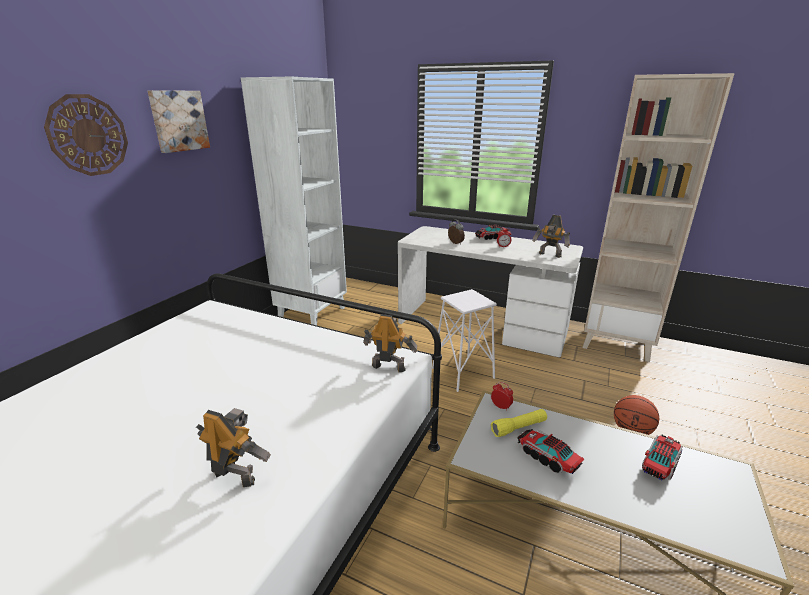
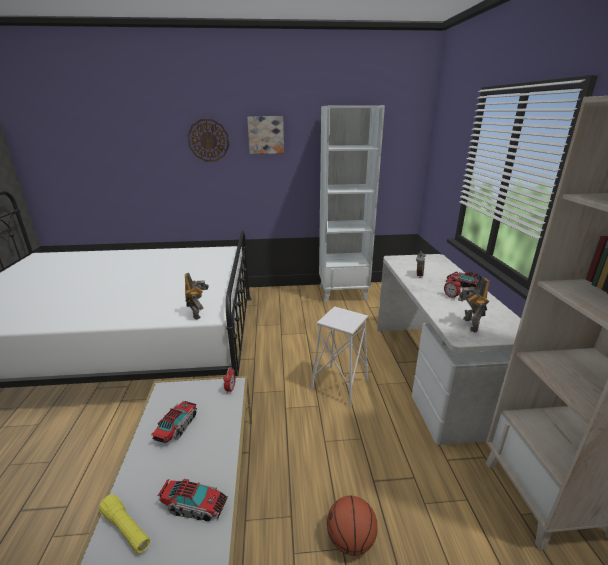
camera: 60 degrees right, 0 degrees up
toy robot [196,408,271,487] -> none
yellow flashlight [491,409,547,437] -> yellow flashlight moved to [99,494,150,553]

